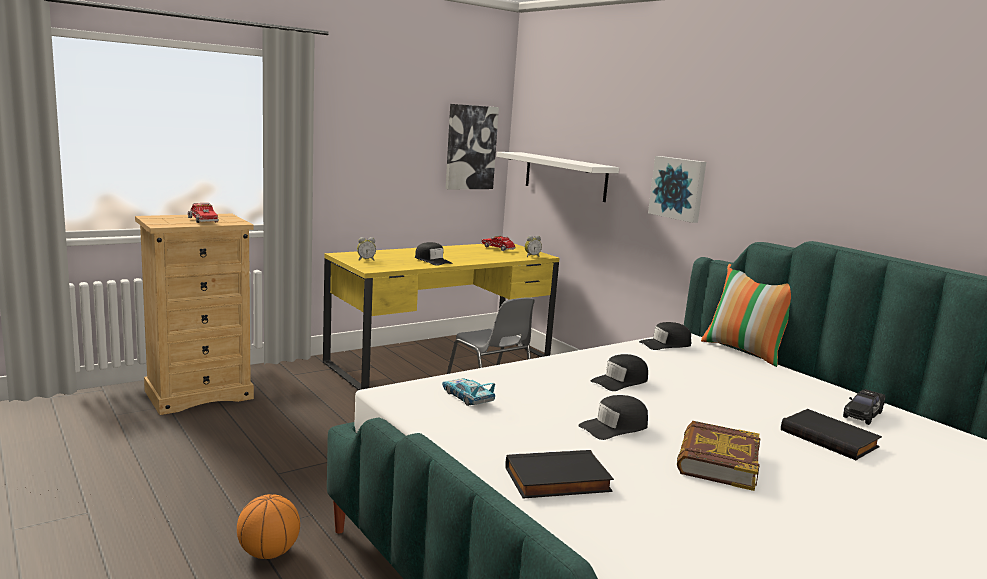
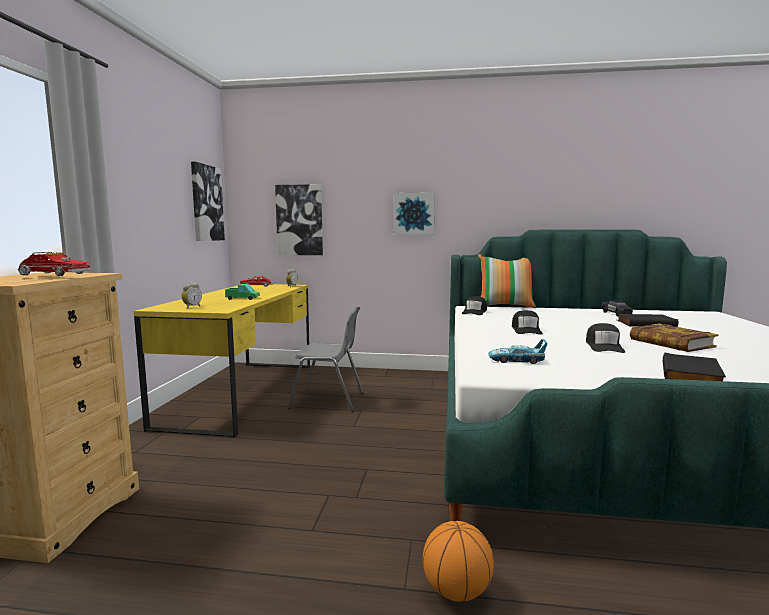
camera: 45 degrees left, 5 degrees down
black cap [415,242,453,266] -> toy truck [225,284,260,300]
white shelf [496,152,619,202] -> picture [275,184,323,255]

